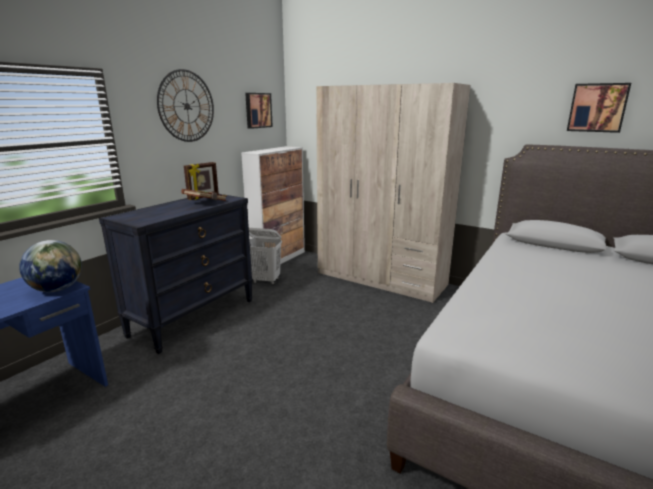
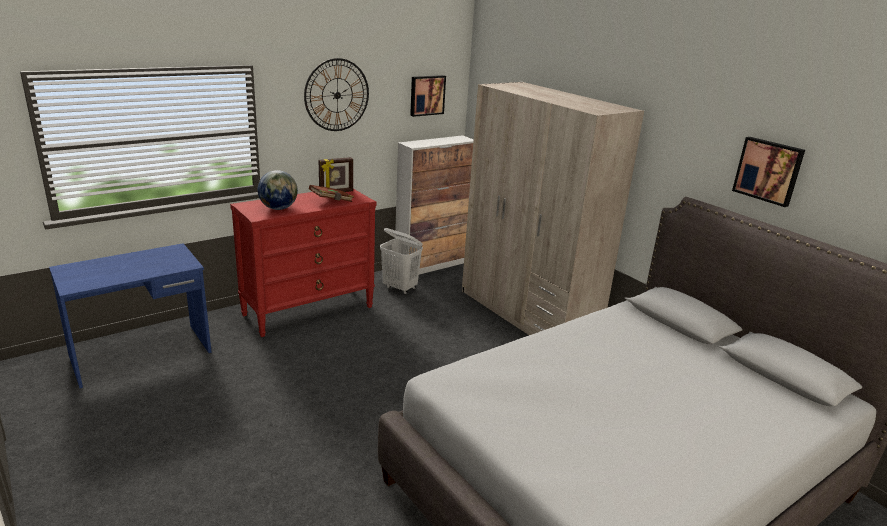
camera: 20 degrees right, 5 degrees up
globe [19,240,82,292] -> globe moved to [258,170,298,210]
black dresser [99,194,253,354] -> red dresser [230,189,376,337]

